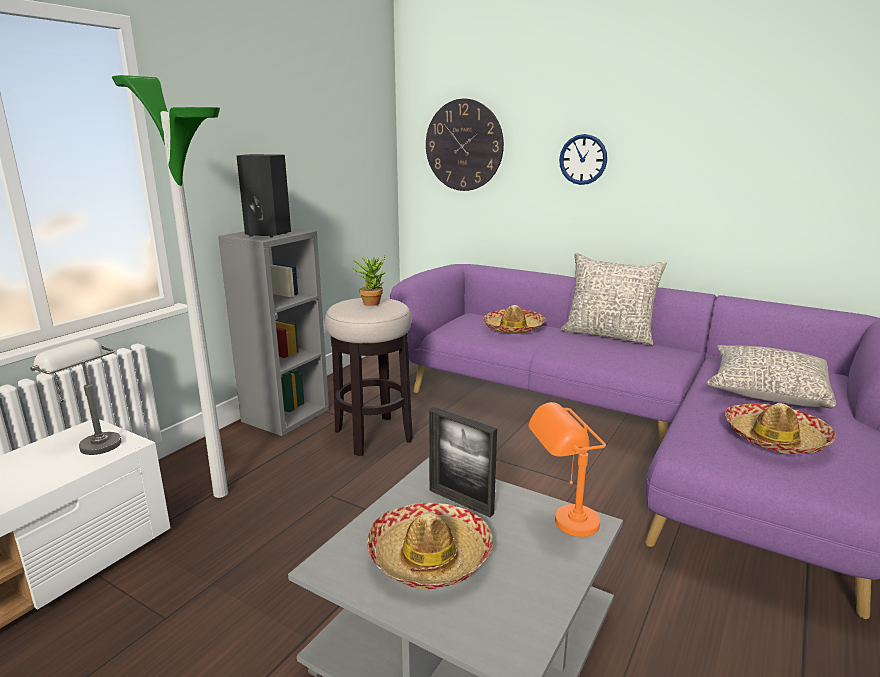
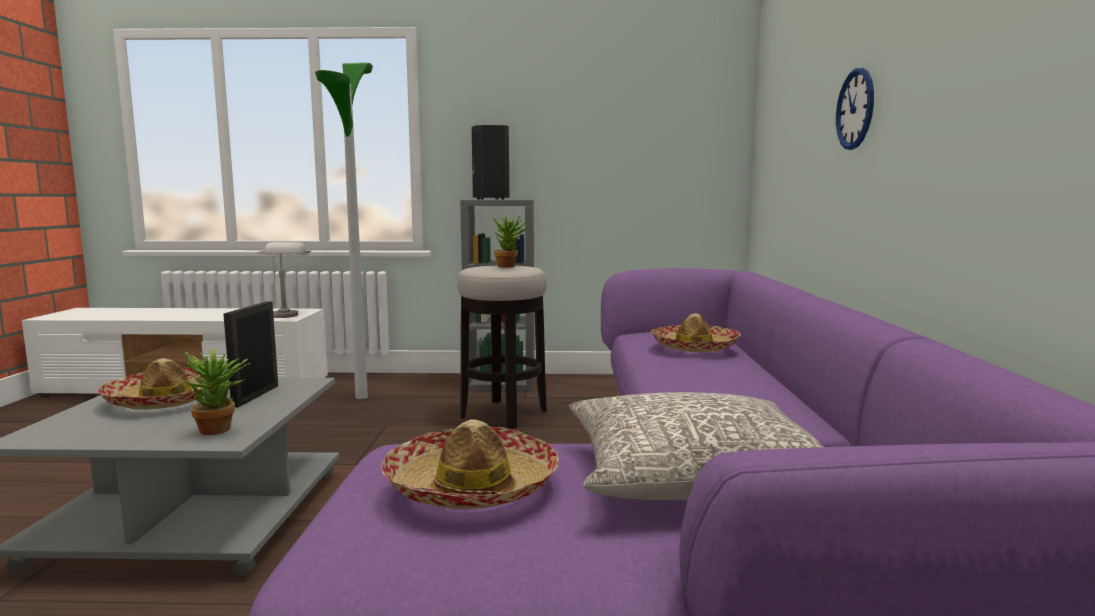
camera: 60 degrees right, 10 degrees down
wall clock [426,99,504,191] -> none
orange table lamp [528,402,606,537] -> potted plant [185,349,250,435]
grey pillow [561,253,667,345] -> none

